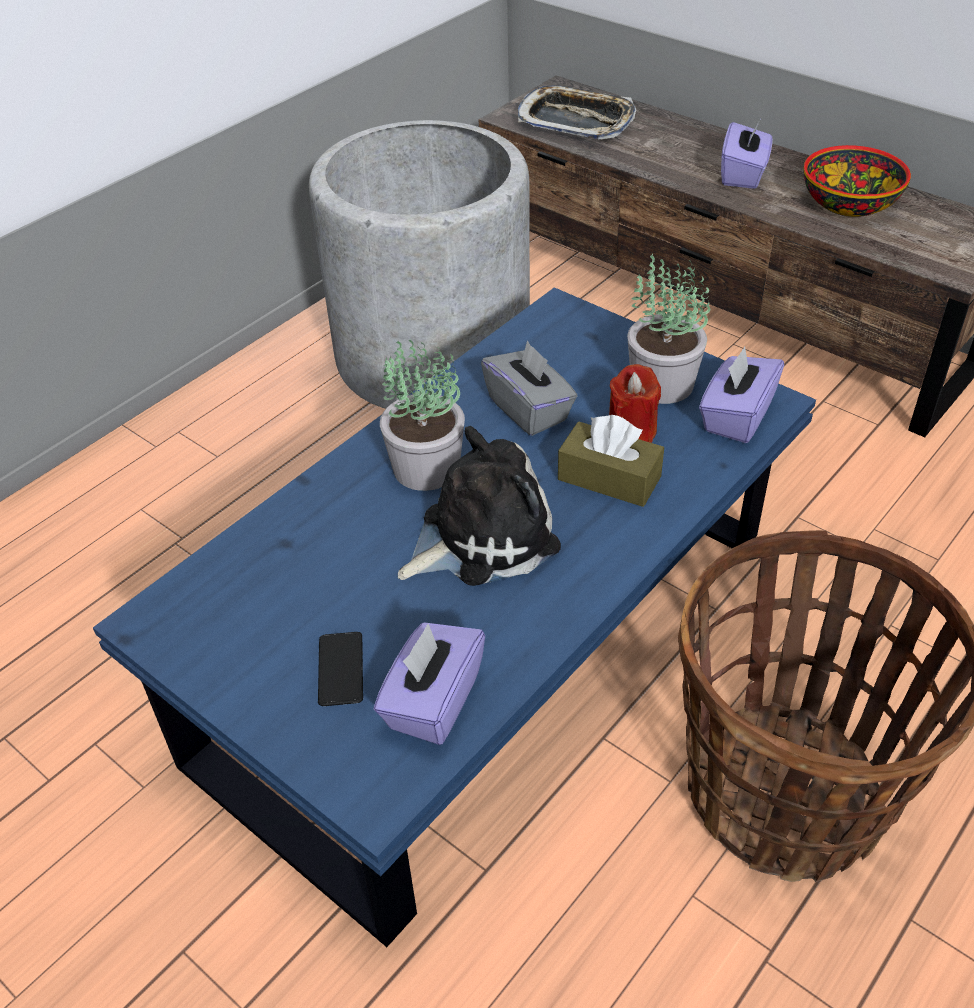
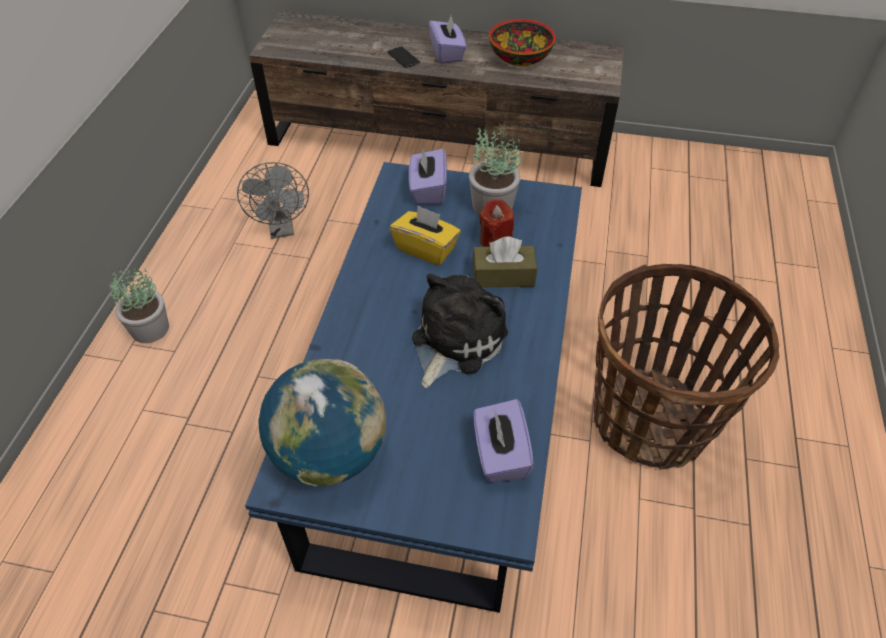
camera: 30 degrees left, 5 degrees up
grey planter [309,120,530,409] -> grey fan [237,162,309,239]
phone [318,632,363,706] -> phone moved to [387,46,420,68]
potted plant [380,339,465,491] -> potted plant moved to [109,266,169,343]
grey tissue box [481,340,577,436] -> yellow tissue box [390,205,461,265]
tray [518,86,636,139] -> none
purple tissue box [699,347,784,443] -> purple tissue box moved to [409,147,447,204]
none -> globe [258,359,386,487]

